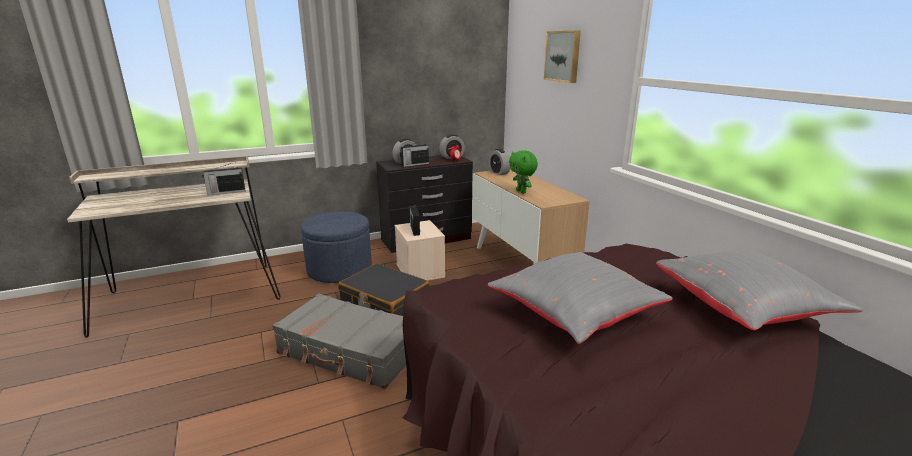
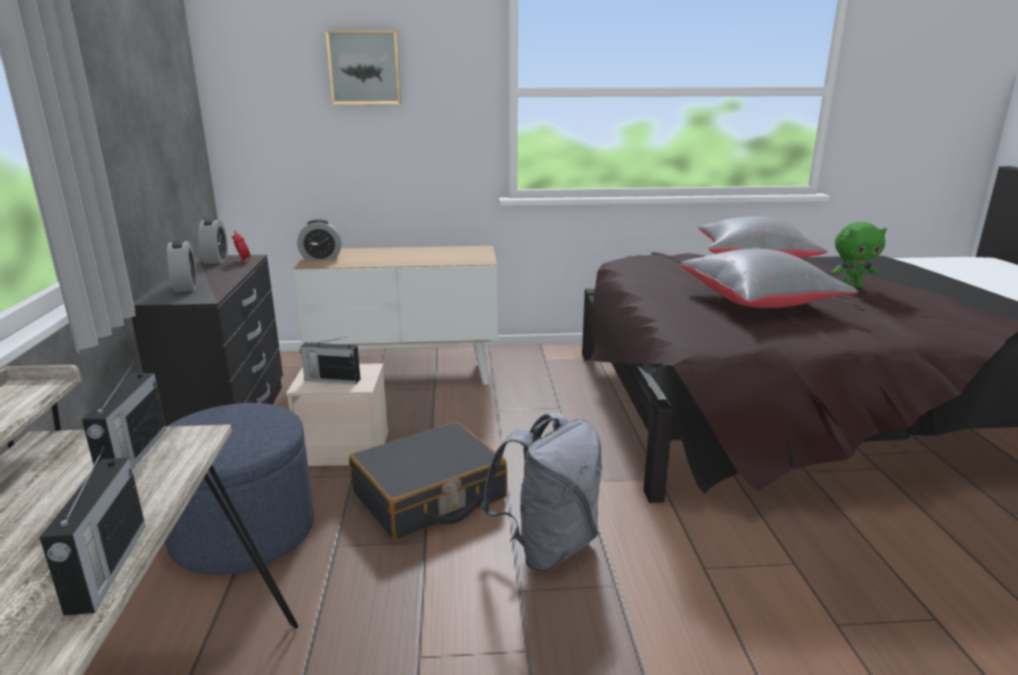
camera: 70 degrees left, 0 degrees up
grey suitcase [272,294,406,389] -> grey backpack [481,413,603,571]
radio [400,140,429,167] -> radio moved to [40,445,146,616]
green plush toy [509,150,538,194] -> green plush toy moved to [831,222,887,288]

